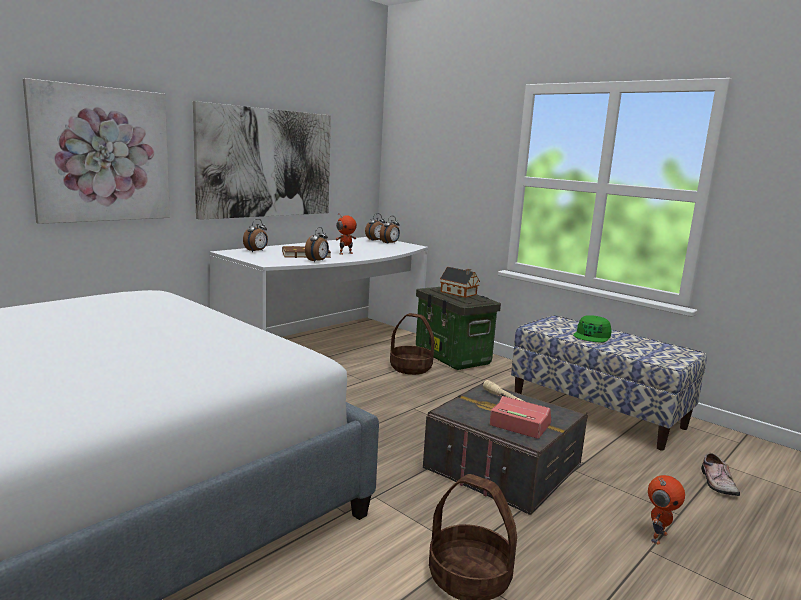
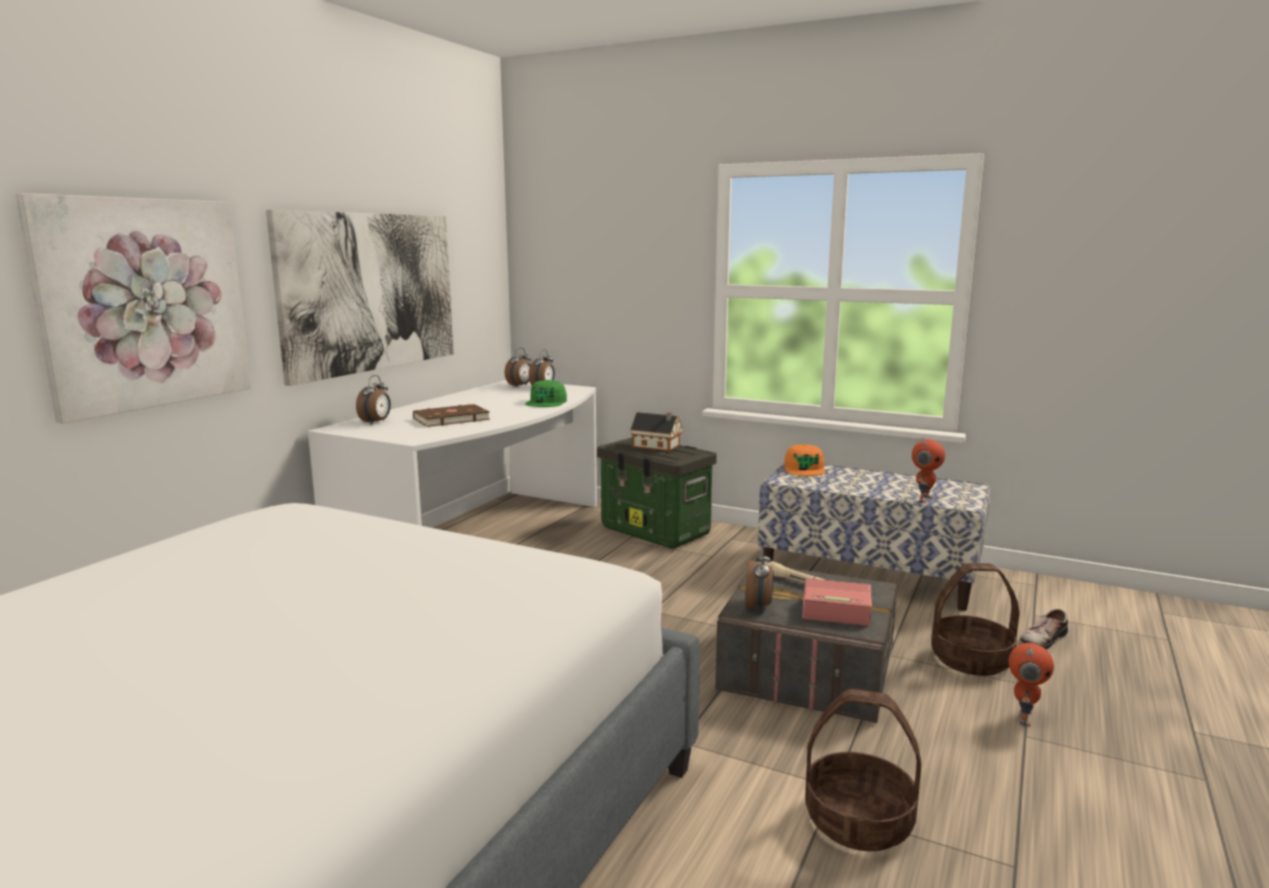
camera: 15 degrees left, 0 degrees up
alarm clock [305,227,329,263] -> alarm clock moved to [745,547,774,612]
toy robot [335,212,357,255] -> toy robot moved to [912,438,945,503]
basket [390,313,435,375] -> basket moved to [931,563,1020,676]
green cap [573,315,612,342] -> green cap moved to [525,380,567,407]
shoe [701,453,740,496] -> shoe turned 60 degrees clockwise [1020,609,1068,649]
none -> orange cap [784,445,825,476]

